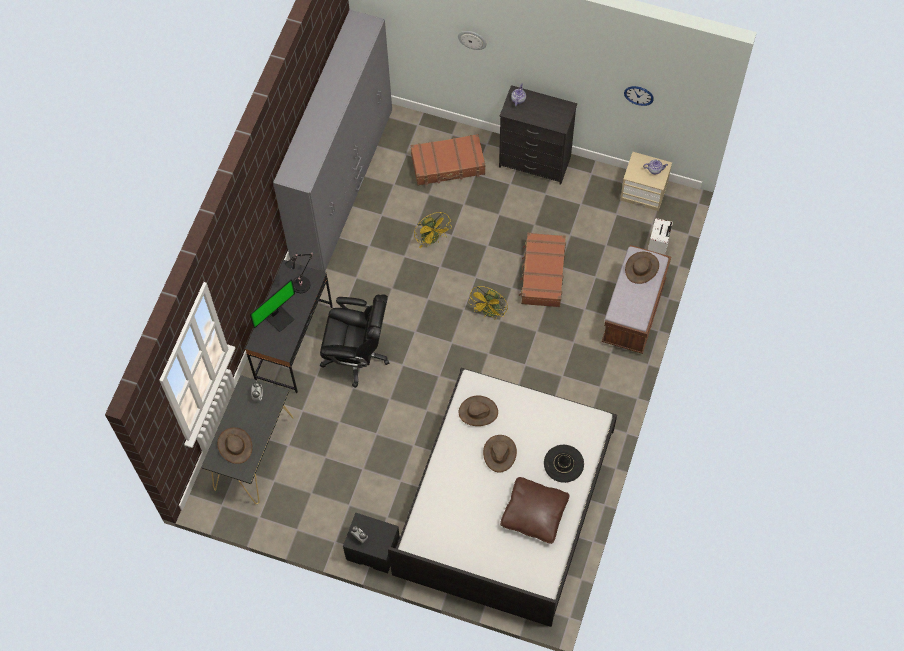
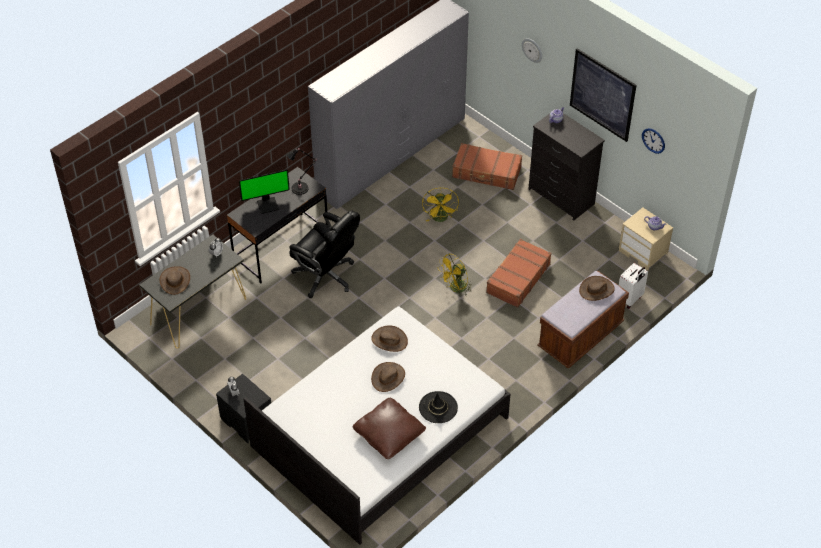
camera: 25 degrees right, 15 degrees down
none -> picture [570,48,636,142]

